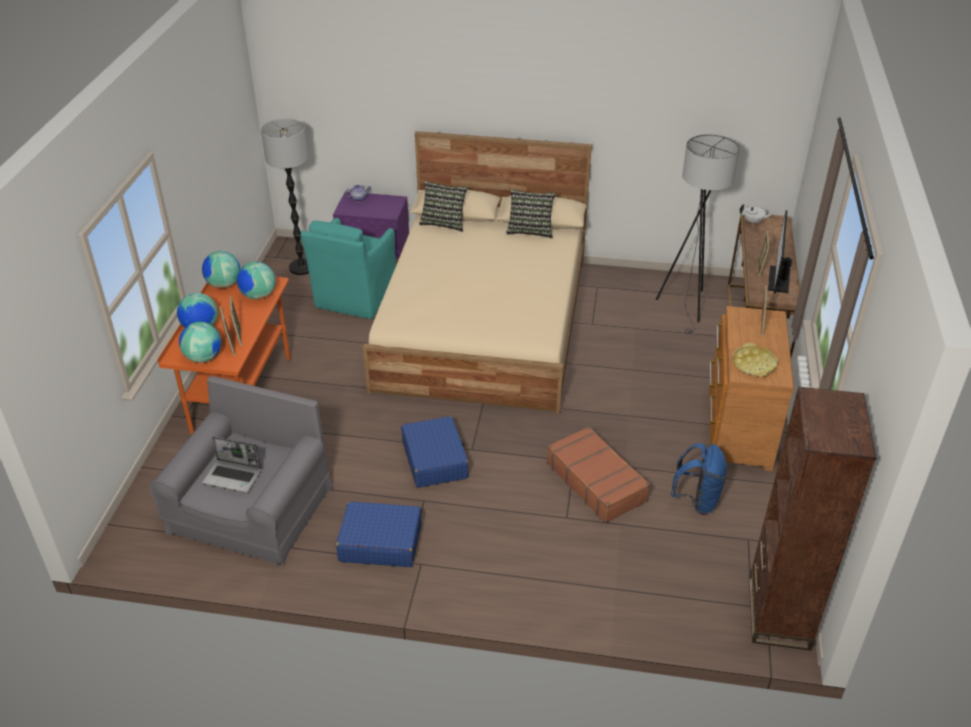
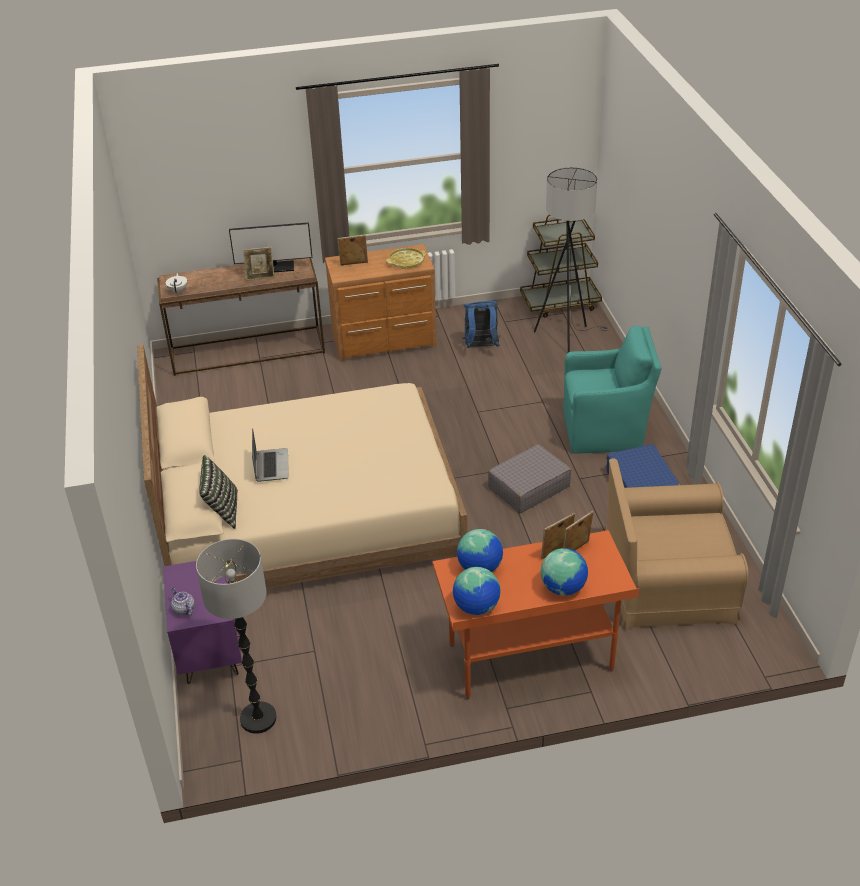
camera: 110 degrees left, 0 degrees up
grey armchair [149,376,334,567] -> brown armchair [605,458,748,630]
globe [179,322,221,363] -> none
laptop [202,436,262,493] -> laptop moved to [252,428,289,482]
turquoise armchair [300,218,396,319] -> turquoise armchair moved to [563,326,661,454]
blue suitcase [401,416,469,488] -> grey suitcase [488,444,571,513]
pillow [506,189,556,238] -> none
brown suitcase [547,426,650,524] -> none
grey floor lamp [656,134,739,334] -> grey floor lamp moved to [534,167,608,352]
brown bookcase [749,387,876,651] -> brown cart [520,215,602,318]

